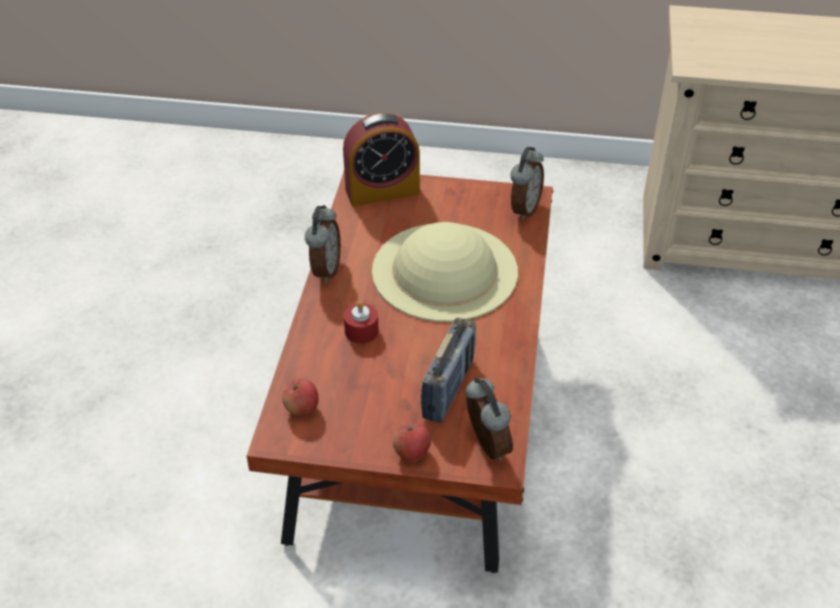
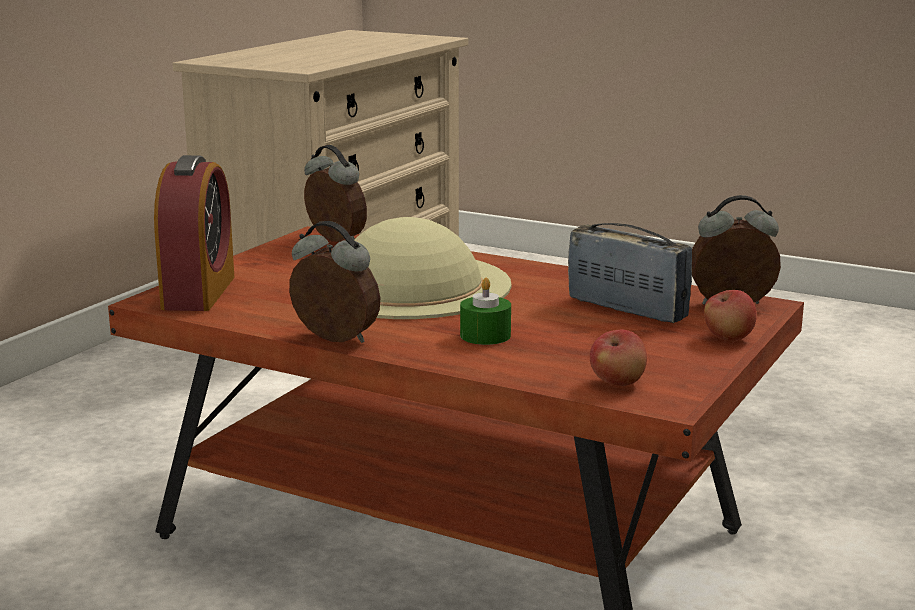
camera: 70 degrees left, 25 degrees down
red candle [344,301,379,343] -> green candle [460,277,511,345]

